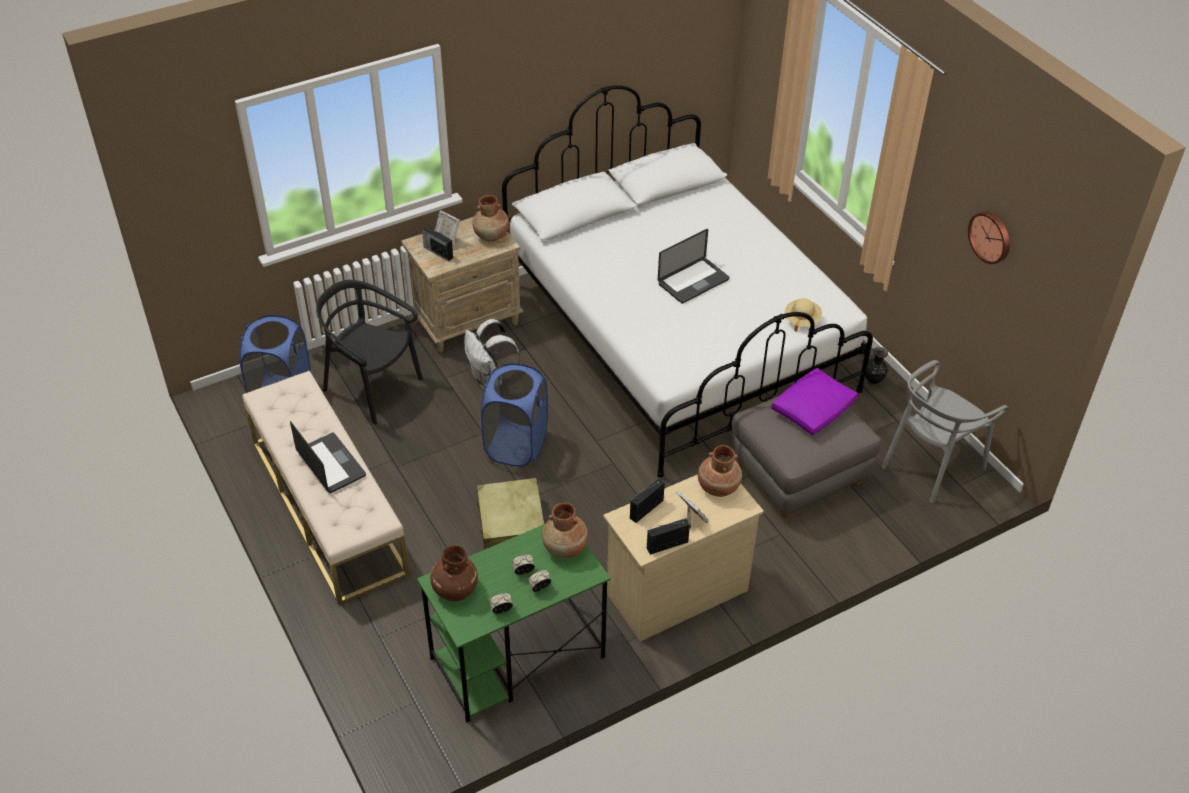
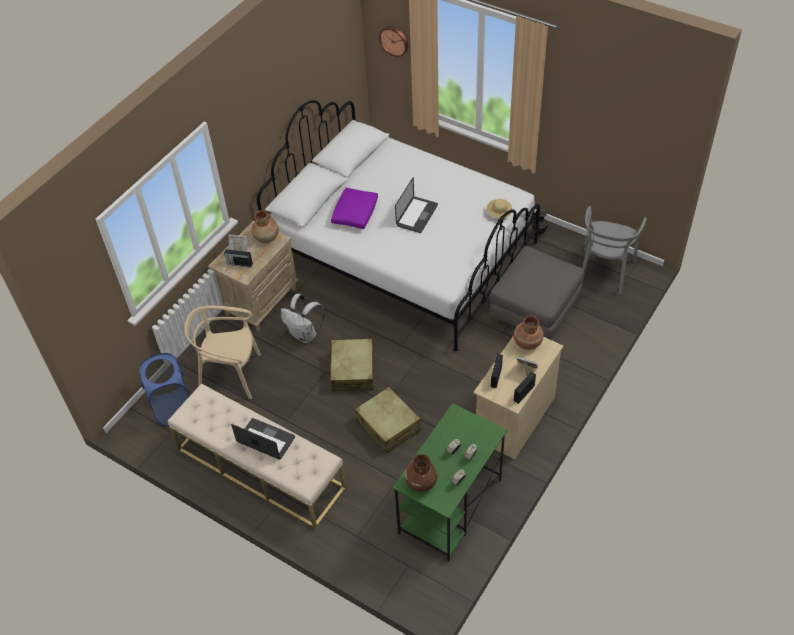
camera: 25 degrees left, 5 degrees up
black chair [316,280,423,424] -> beige chair [184,306,261,399]
blue laundry basket [481,363,548,467] -> beige suitcase [330,339,375,392]
brown vase [542,503,589,558] -> none
purple pillow [771,368,858,435] -> purple pillow moved to [331,188,378,229]
wall clock [968,211,1010,264] -> wall clock moved to [379,26,408,57]

